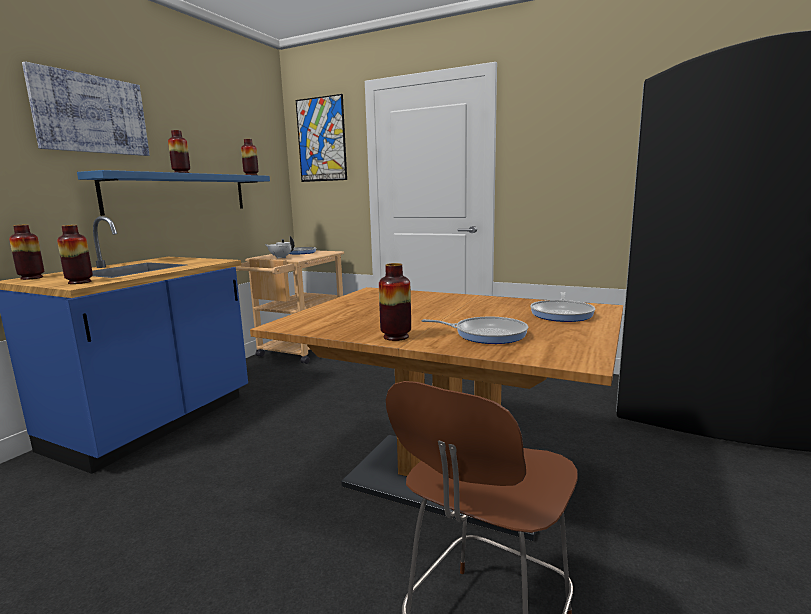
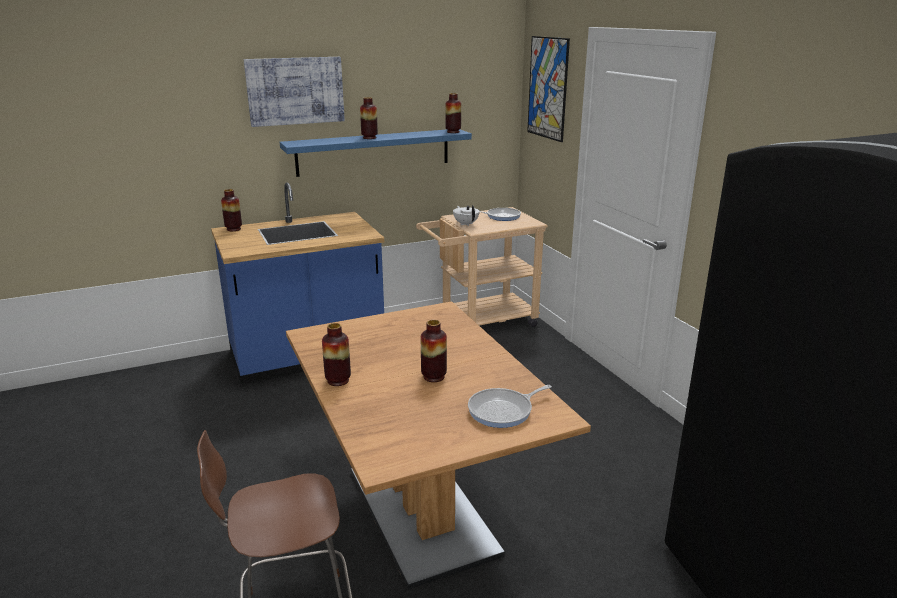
camera: 40 degrees right, 10 degrees up
vase [57,225,93,284] -> vase moved to [421,320,447,382]
frying pan [421,317,528,344] -> none

